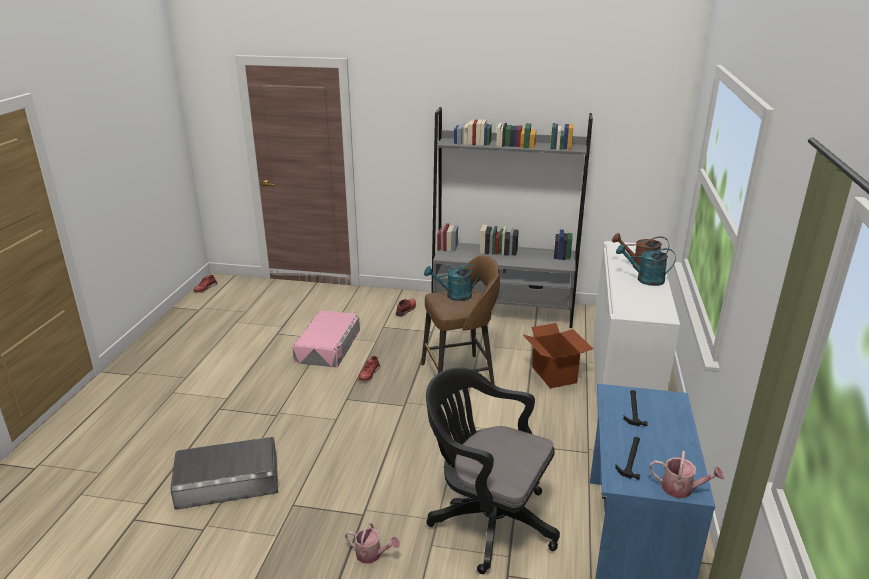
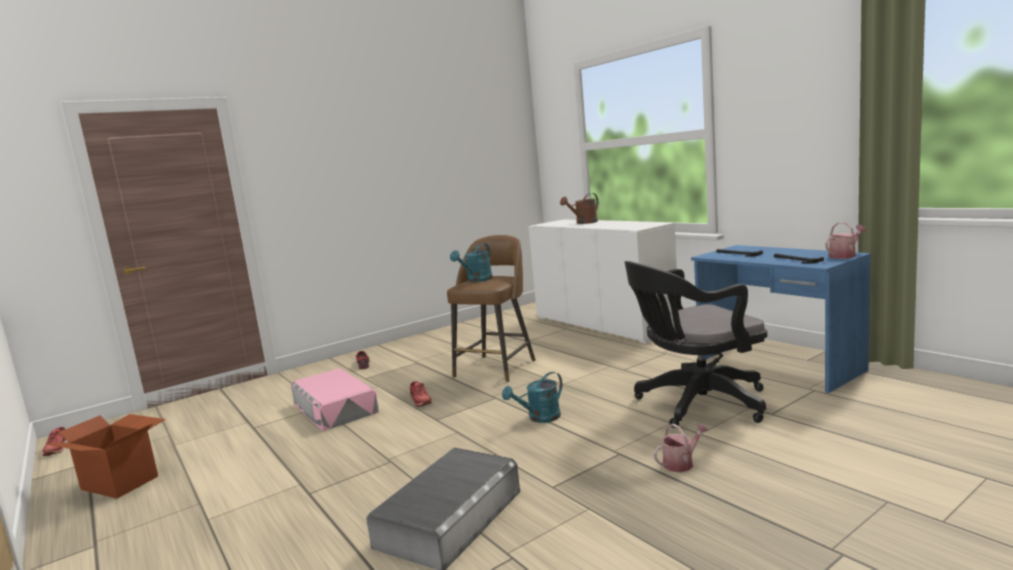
camera: 45 degrees left, 15 degrees down
grey bookcase [431,107,593,328] -> none
cardboard box [523,323,593,388] -> cardboard box moved to [47,414,166,499]
turquoise watering can [616,244,676,286] -> turquoise watering can moved to [502,372,562,423]

